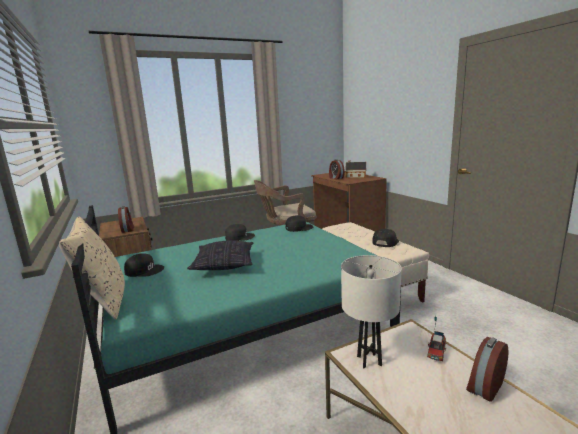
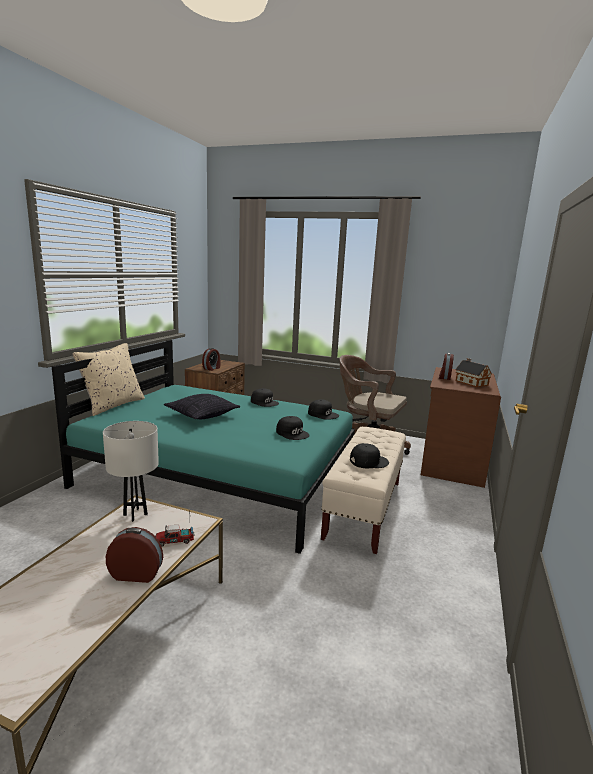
camera: 45 degrees right, 0 degrees up
black cap [124,253,164,277] -> black cap moved to [276,416,310,440]

